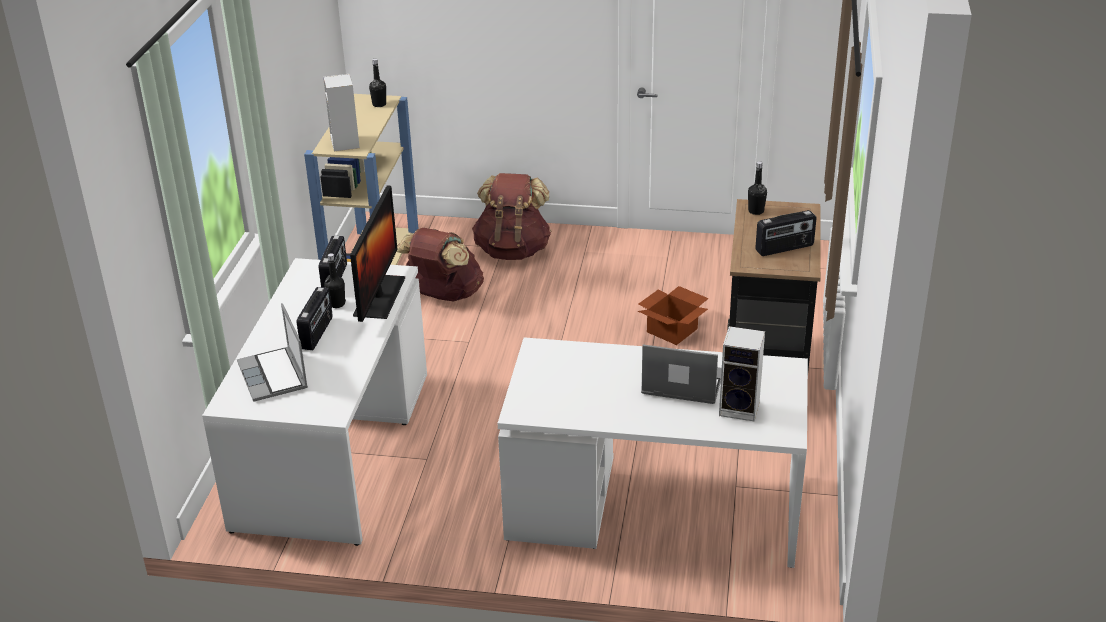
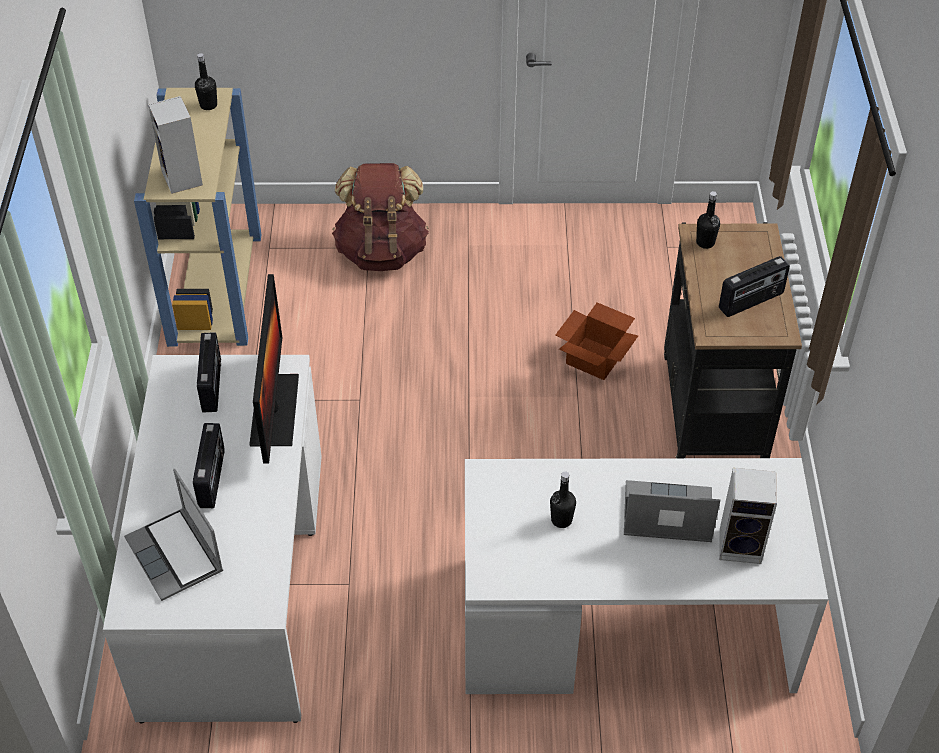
camera: 10 degrees left, 15 degrees up
black bottle [324,253,346,308] -> black bottle moved to [550,472,576,528]
brown backpack [397,228,484,302] -> none

